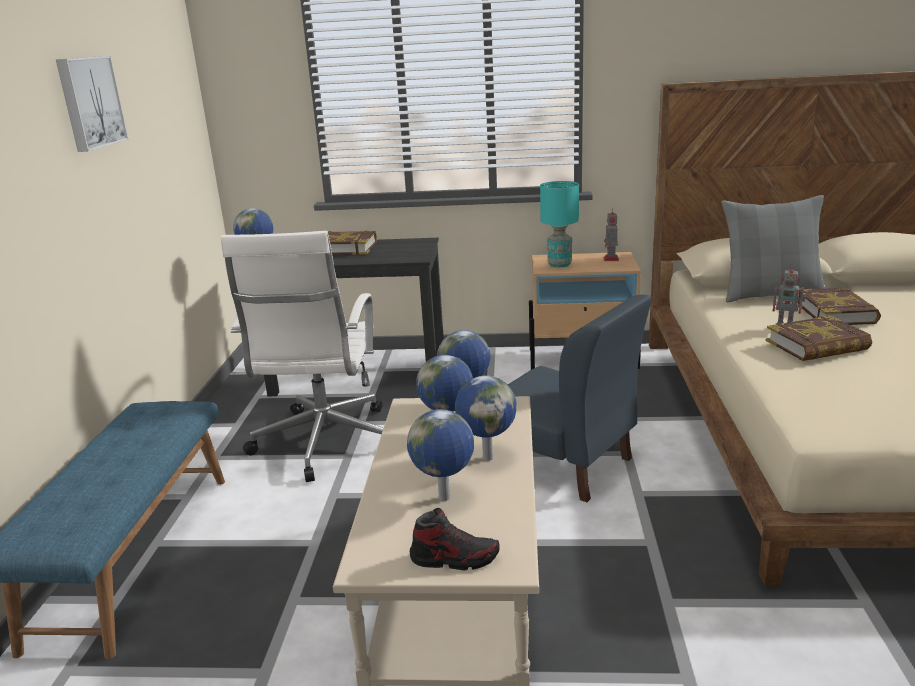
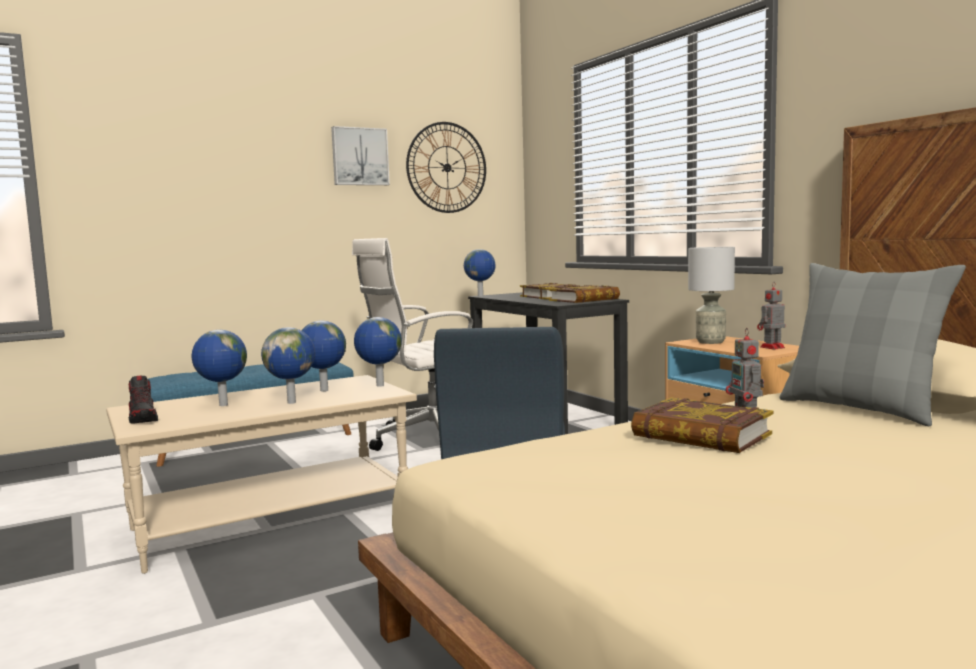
camera: 55 degrees right, 15 degrees down
turquoise table lamp [540,181,579,267] -> grey table lamp [688,247,735,344]
book [798,288,881,325] -> book moved to [549,285,620,303]
none -> wall clock [406,122,486,213]

